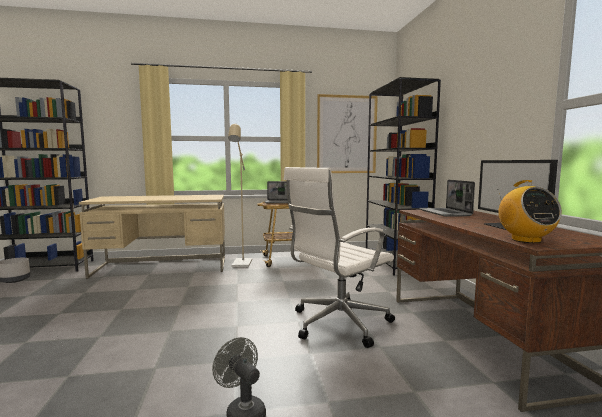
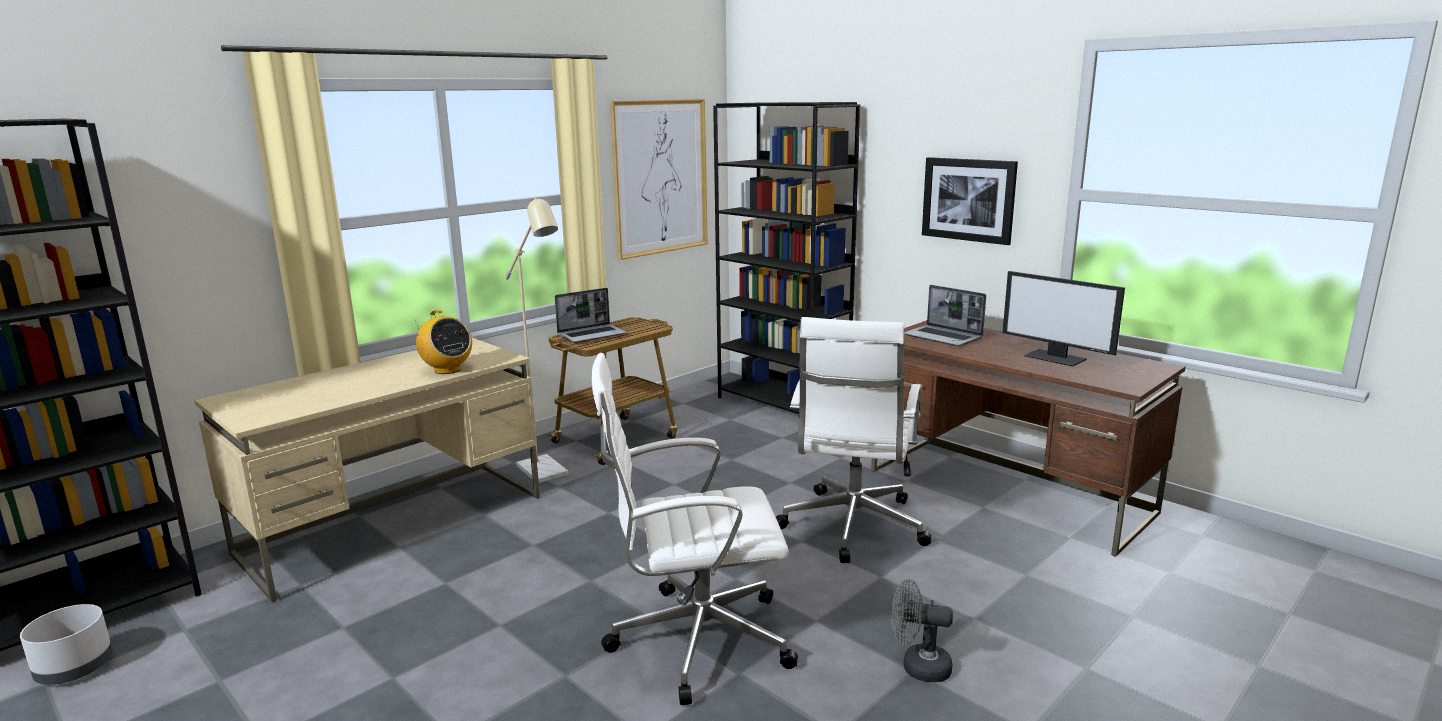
camera: 35 degrees left, 10 degrees up
radio [497,180,562,243] -> radio moved to [415,310,472,374]
none -> white office chair [592,353,798,705]
none -> picture [922,157,1018,245]

